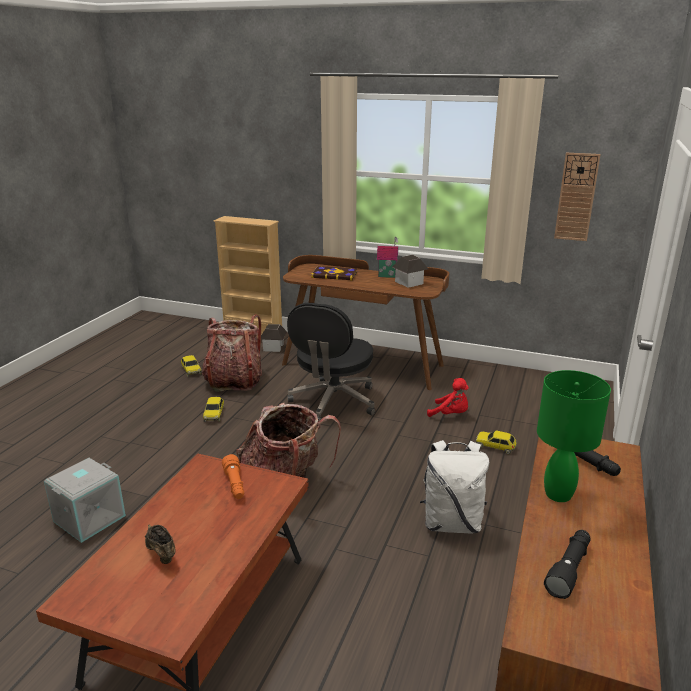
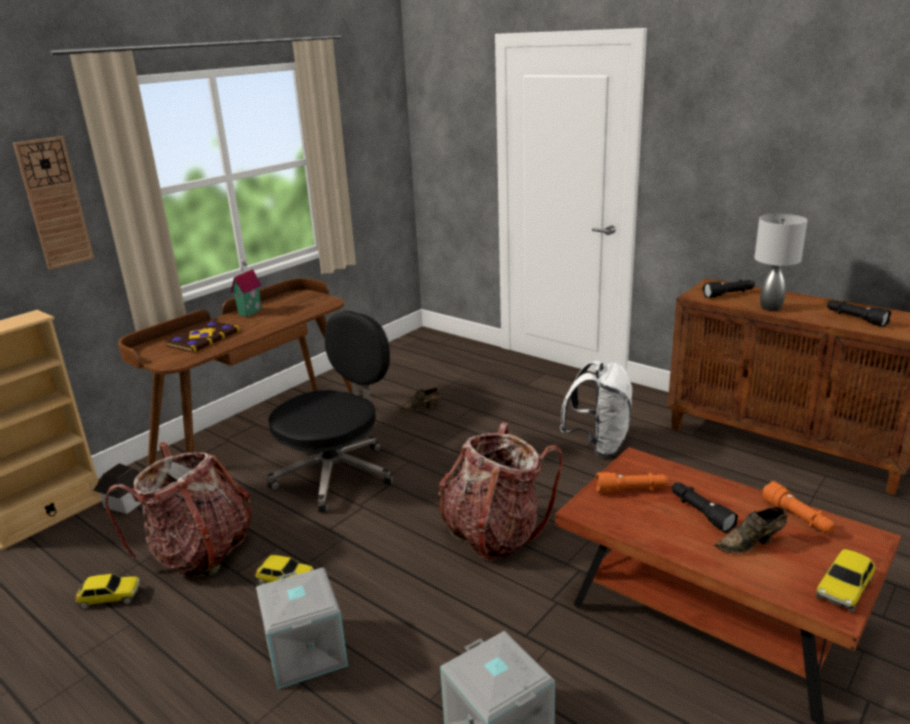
camera: 70 degrees left, 0 degrees up
black office chair [287,303,375,421] -> black office chair turned 90 degrees counterclockwise [267,311,393,513]
toy house [393,254,428,288] -> none
red plush toy [427,378,469,417] -> brown shoe [397,388,441,412]
toy car [476,430,517,454] -> toy car moved to [816,549,875,613]
green table lamp [537,370,611,502] -> grey table lamp [754,214,808,311]
wall clock [554,153,601,241] -> wall clock moved to [13,136,94,270]
none -> grey storage box [256,567,348,690]
none -> black flashlight [672,482,738,533]
none -> orange flashlight [762,481,835,533]

